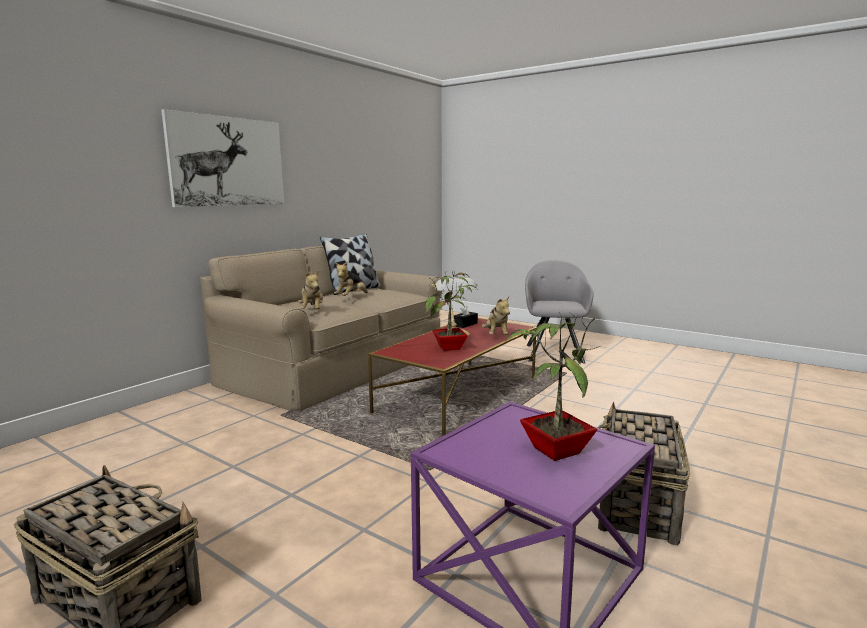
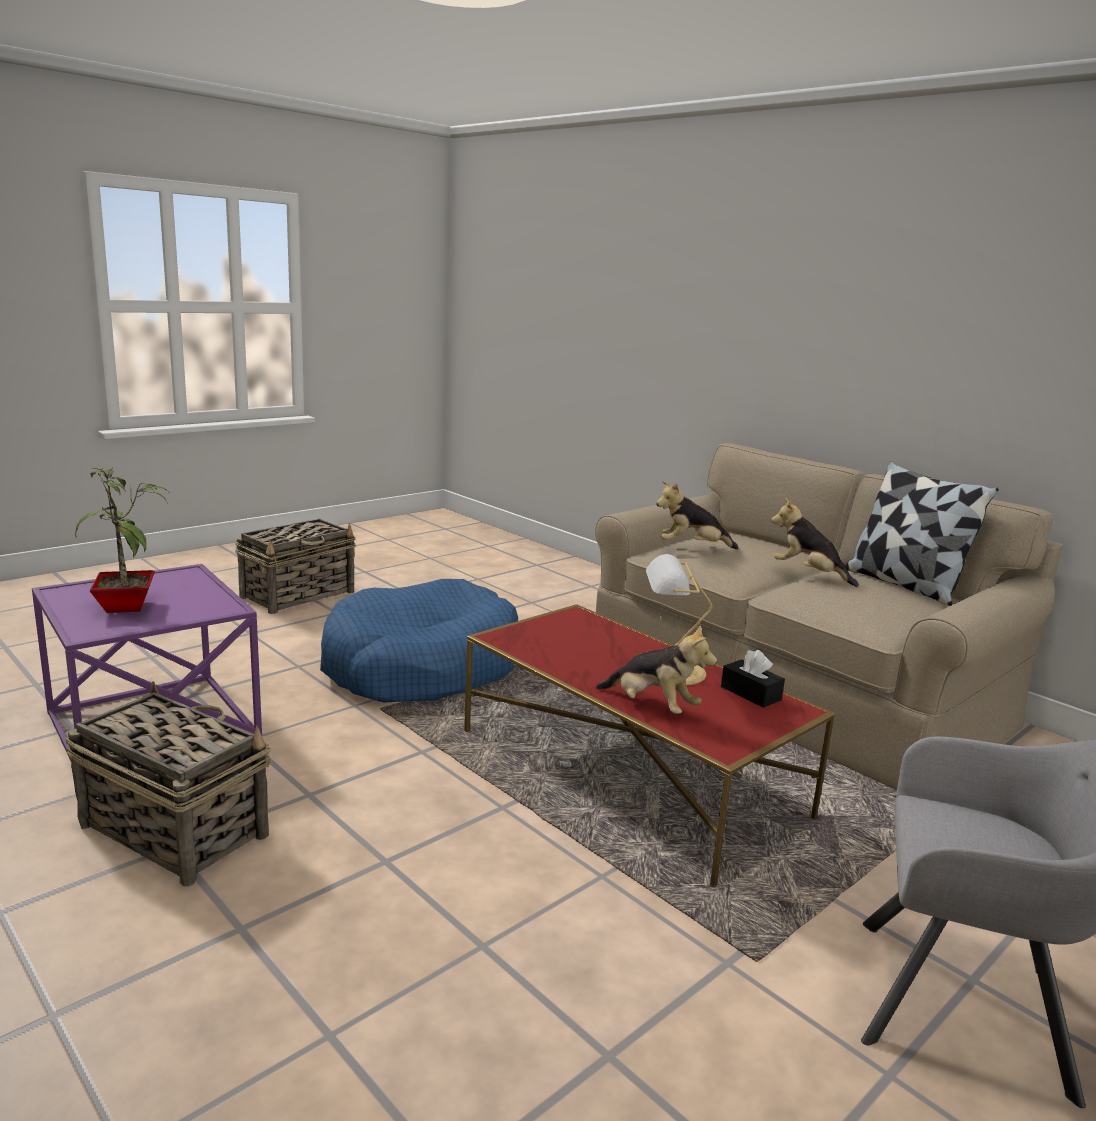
camera: 100 degrees right, 5 degrees up
picture [161,109,284,207] -> none
potted plant [425,269,478,351] -> none
plush toy [482,297,510,335] -> plush toy turned 150 degrees counterclockwise [596,624,717,714]
none -> blue dog bed [320,579,518,703]

